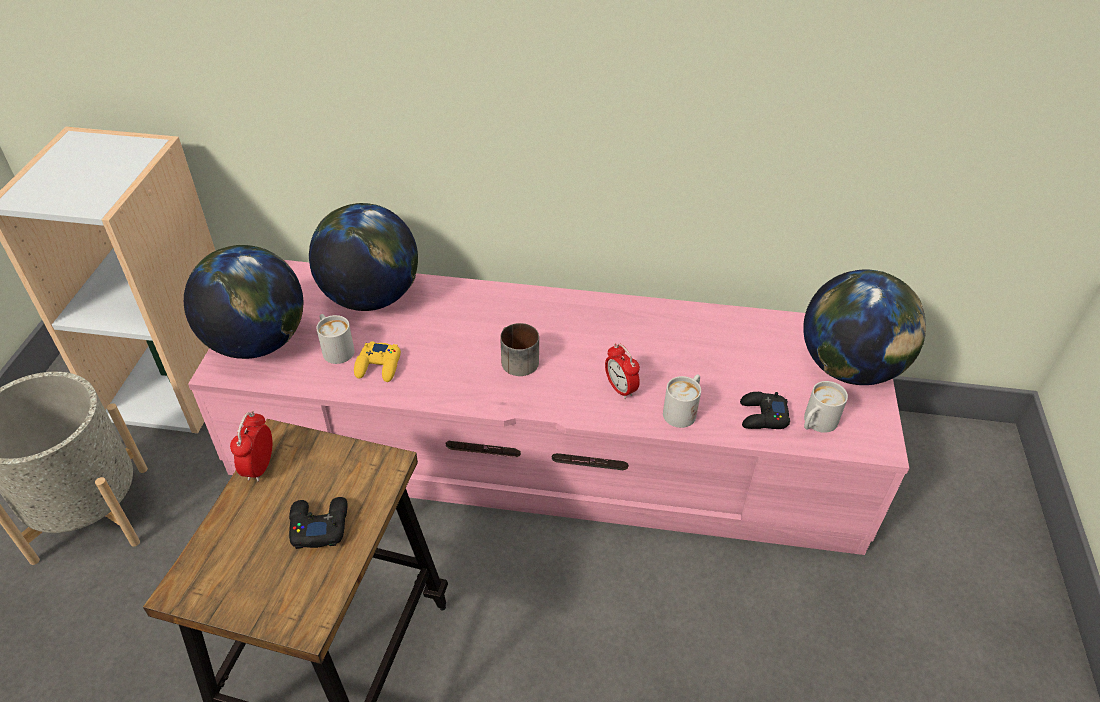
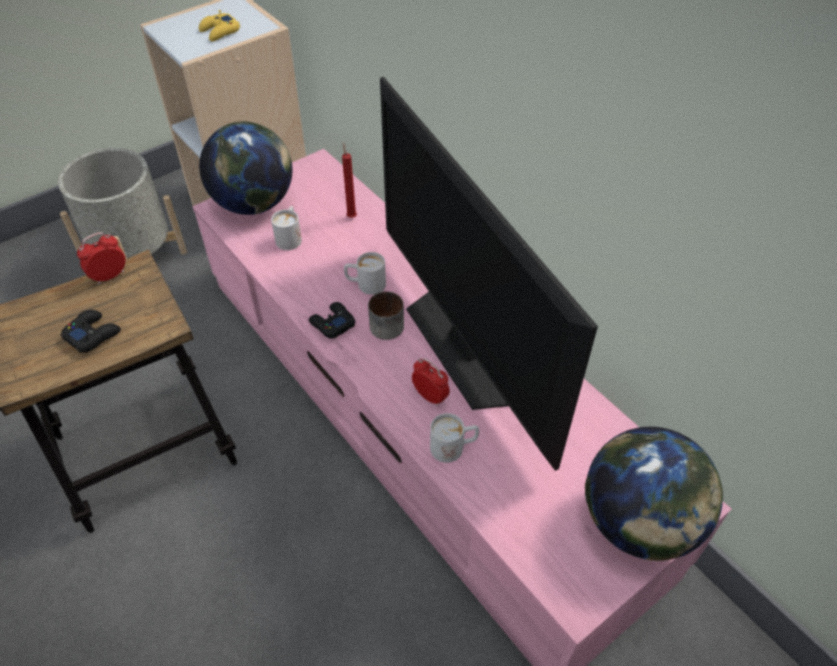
camera: 45 degrees right, 5 degrees up
globe [309,203,418,311] -> red candle [342,143,357,218]
yellow game controller [354,341,401,382] -> yellow game controller moved to [199,10,240,42]
alarm clock [605,343,640,399] -> alarm clock turned 120 degrees clockwise [412,358,450,407]
black game controller [740,392,790,429] -> black game controller moved to [309,302,355,339]
white mug [804,381,848,433] -> white mug moved to [344,252,386,295]
none -> television [380,77,598,471]

